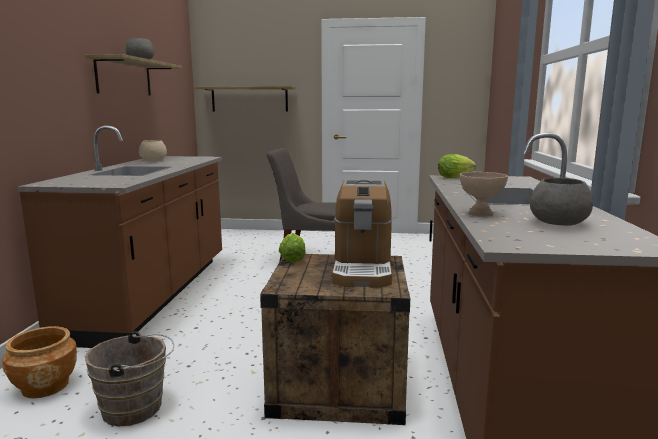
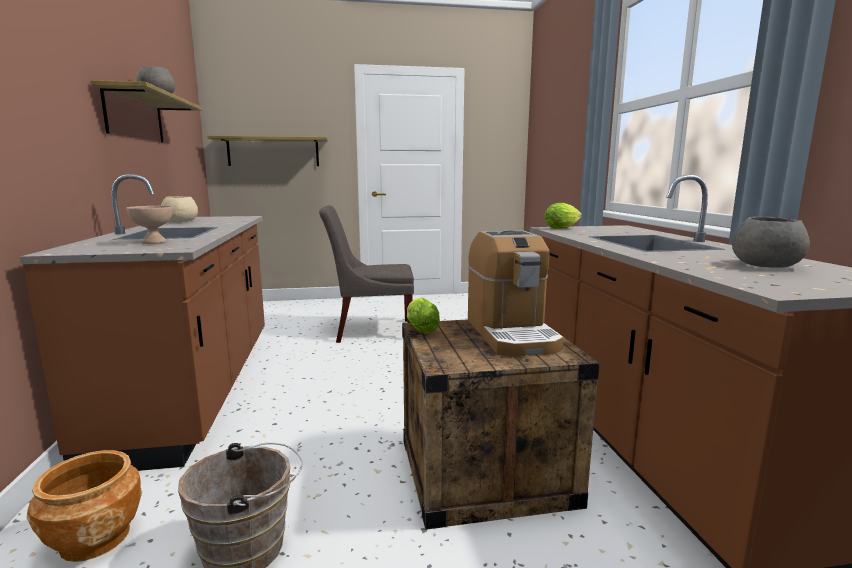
camera: 15 degrees left, 0 degrees up
beige bowl [460,172,508,217] -> beige bowl moved to [126,206,173,244]

